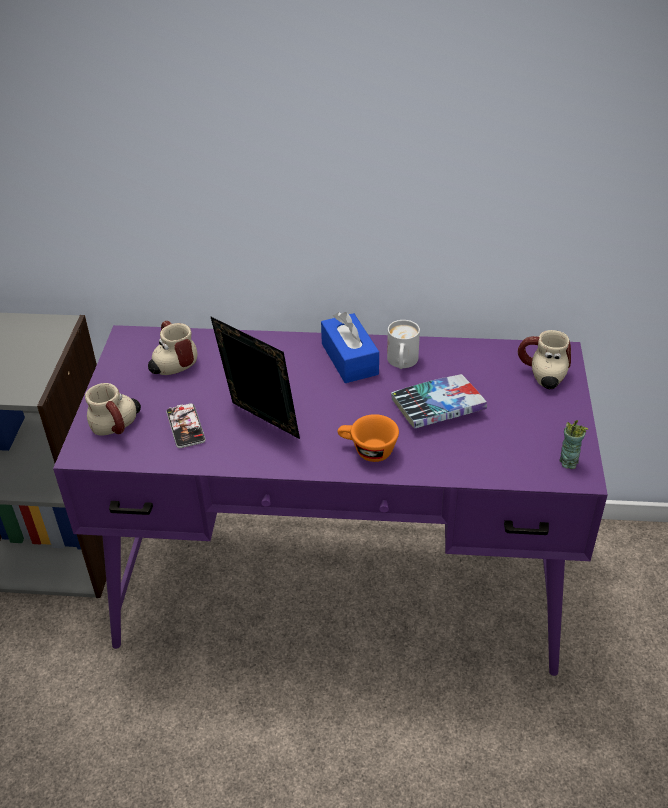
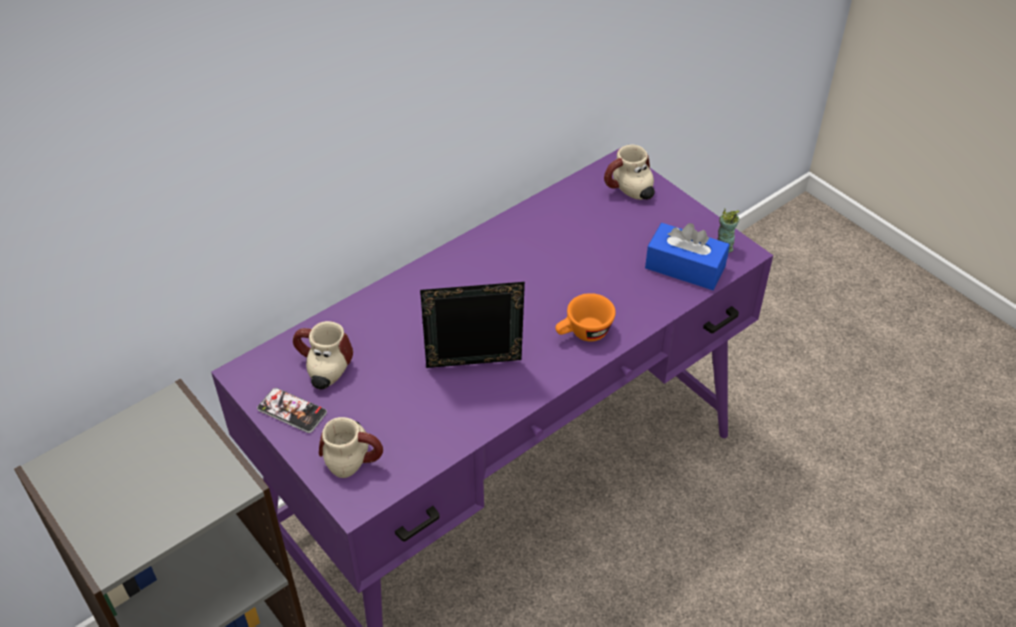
camera: 45 degrees left, 5 degrees up
phone [166,403,206,448] -> phone moved to [257,388,327,433]
blue tissue box [321,312,379,383] -> blue tissue box moved to [645,223,730,290]
white mug [387,320,420,369] -> none
book [391,374,487,429] -> none

